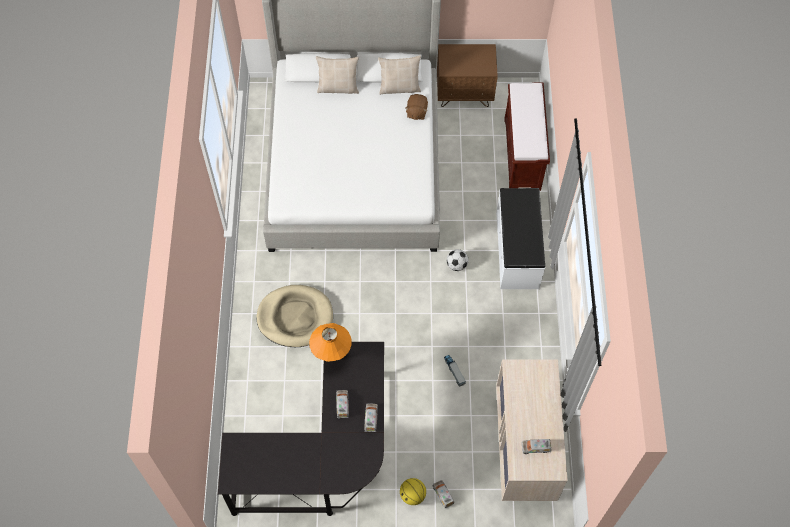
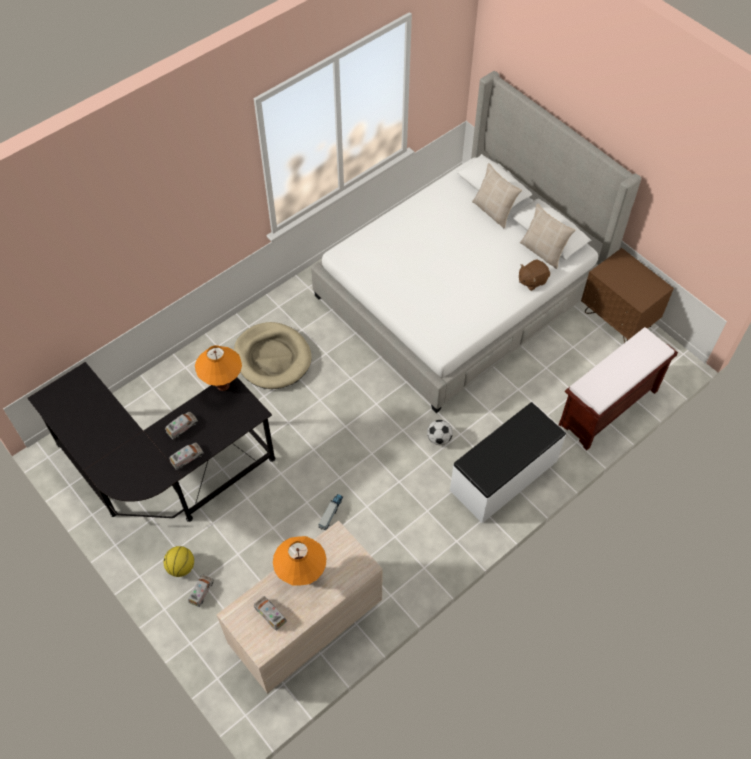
camera: 50 degrees right, 5 degrees down
none -> orange table lamp [273,536,327,585]

